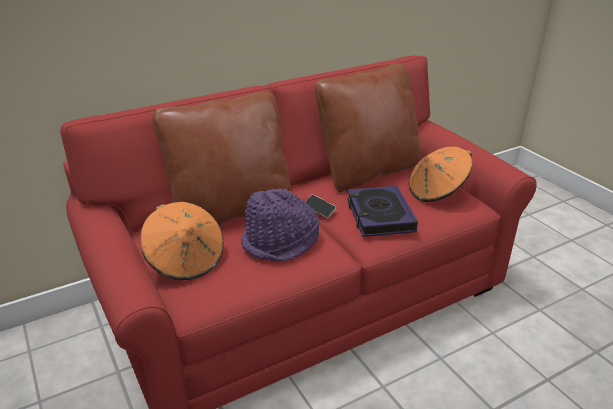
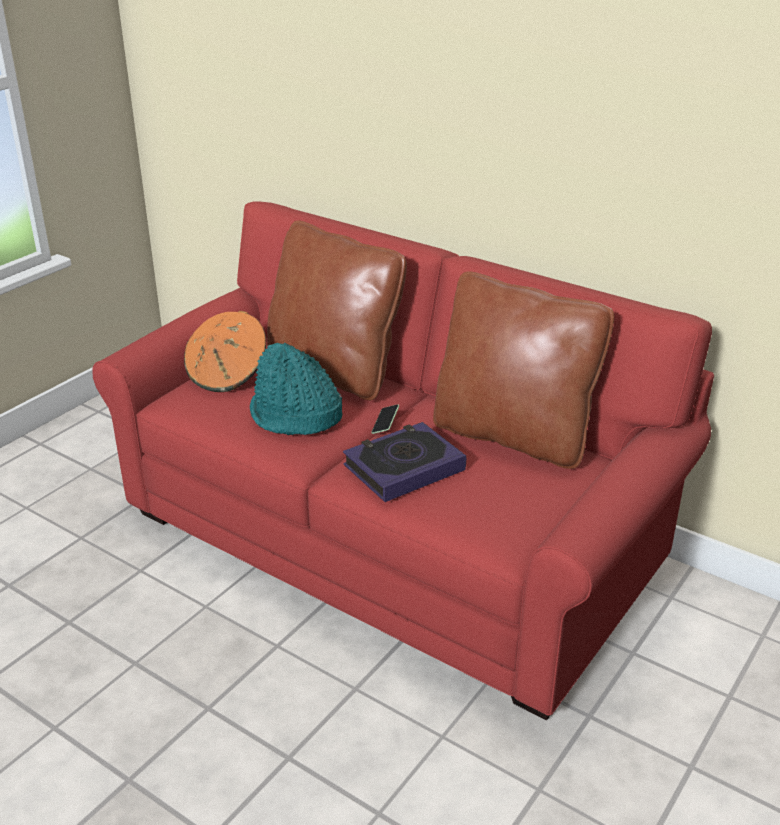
camera: 65 degrees right, 0 degrees up
purple hat [241,188,319,261] -> turquoise hat [250,343,342,435]
orange hat [409,146,473,202] -> none

